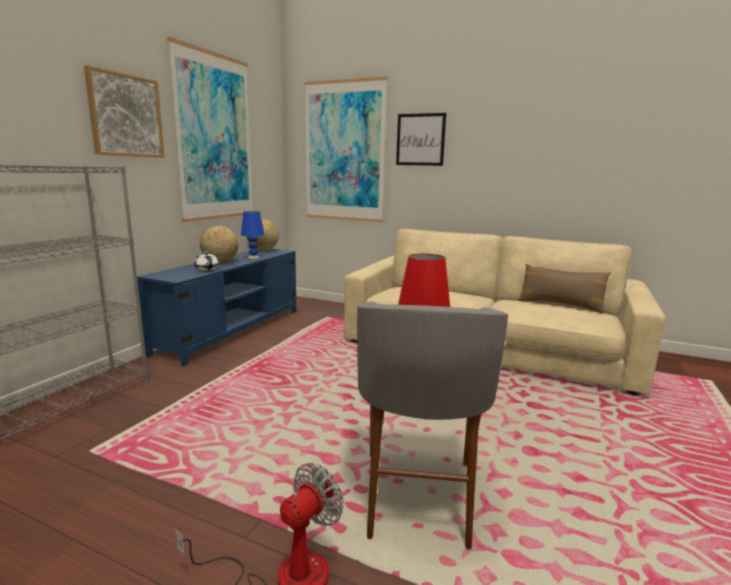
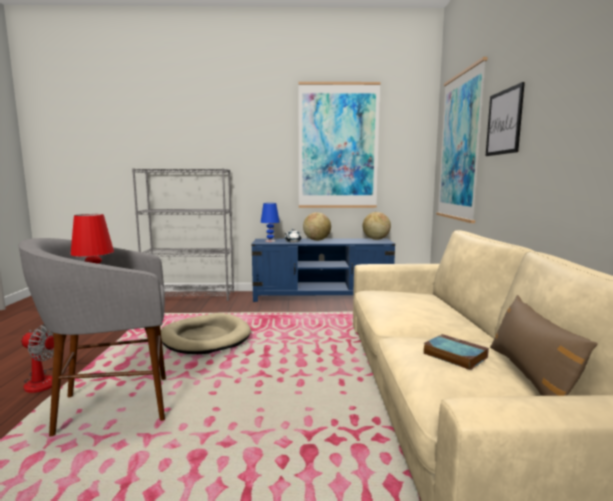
camera: 65 degrees right, 5 degrees down
picture [84,65,164,157] -> none
blue table lamp [241,211,265,259] -> blue table lamp moved to [261,203,280,242]
none -> beige dog bed [161,313,251,354]
none -> book [423,334,489,370]

